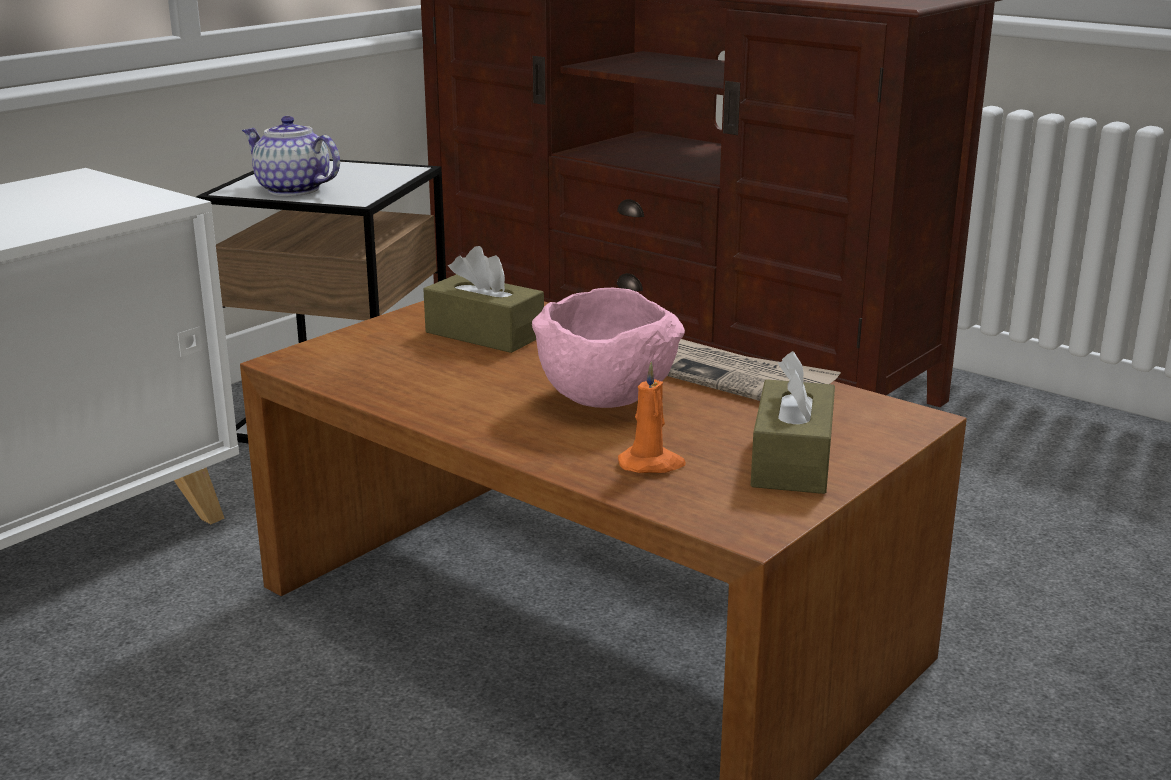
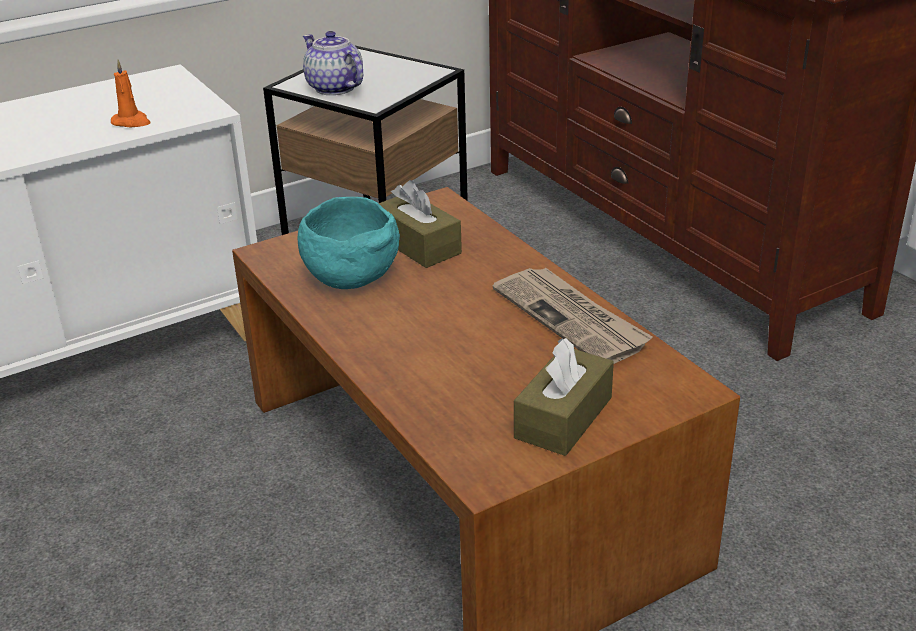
camera: 20 degrees right, 10 degrees up
pink bowl [532,288,685,408] -> none
orange candle [618,362,686,473] -> orange candle moved to [111,59,151,127]
none -> turquoise bowl [297,197,400,289]

